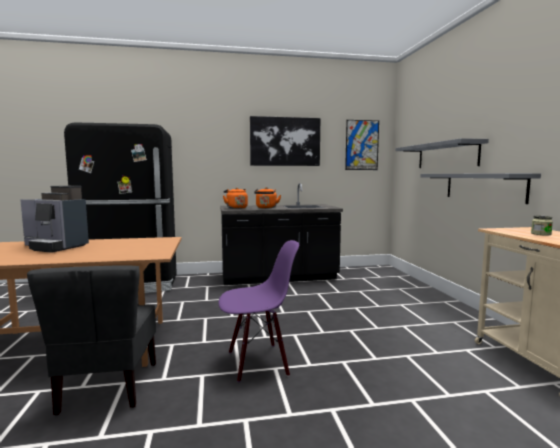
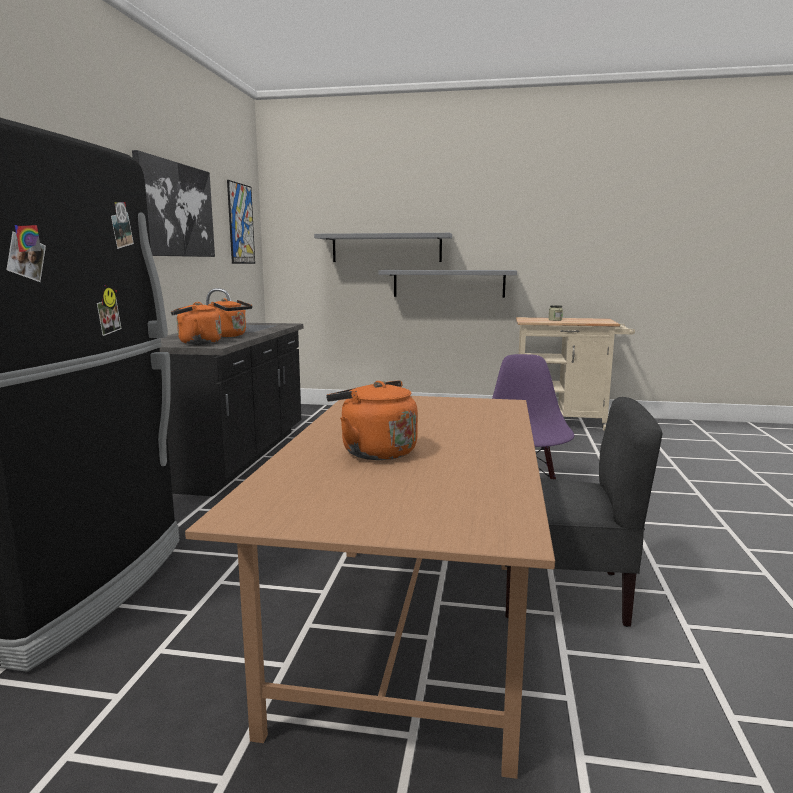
camera: 70 degrees left, 5 degrees up
coffee machine [20,186,89,253] -> orange kettle [326,380,418,460]

